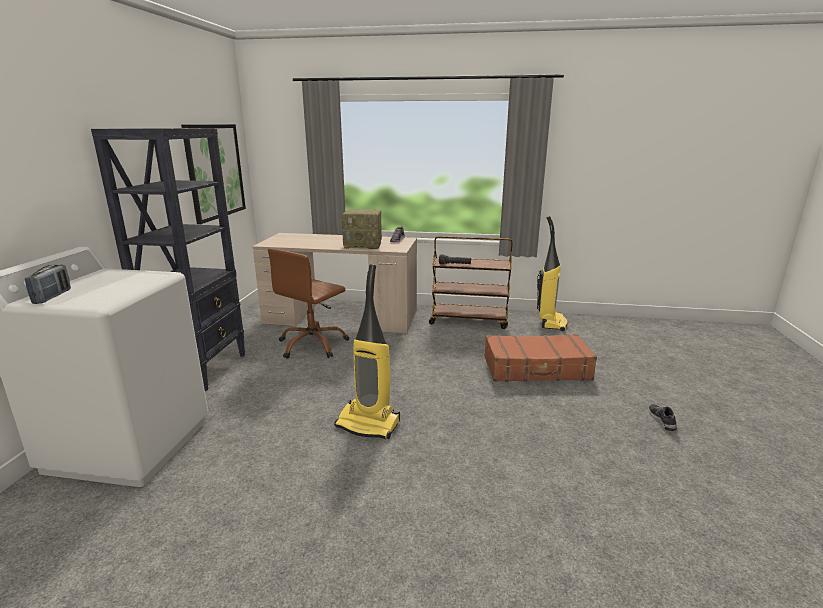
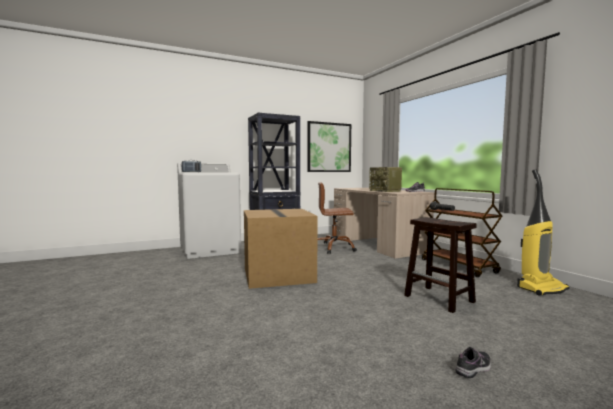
camera: 55 degrees right, 15 degrees down
vacuum cleaner [334,264,400,439] -> cardboard box [244,209,317,289]
brown suitcase [484,334,597,382] -> brown stool [404,217,477,313]

